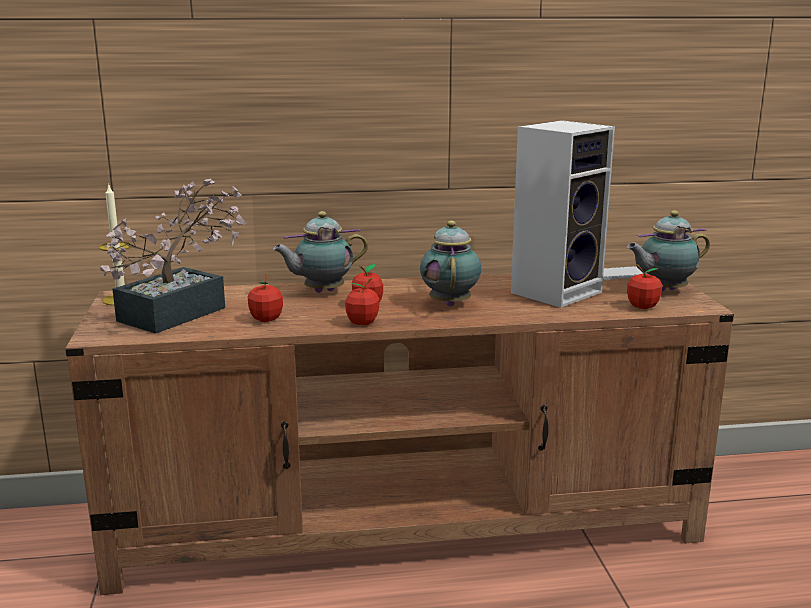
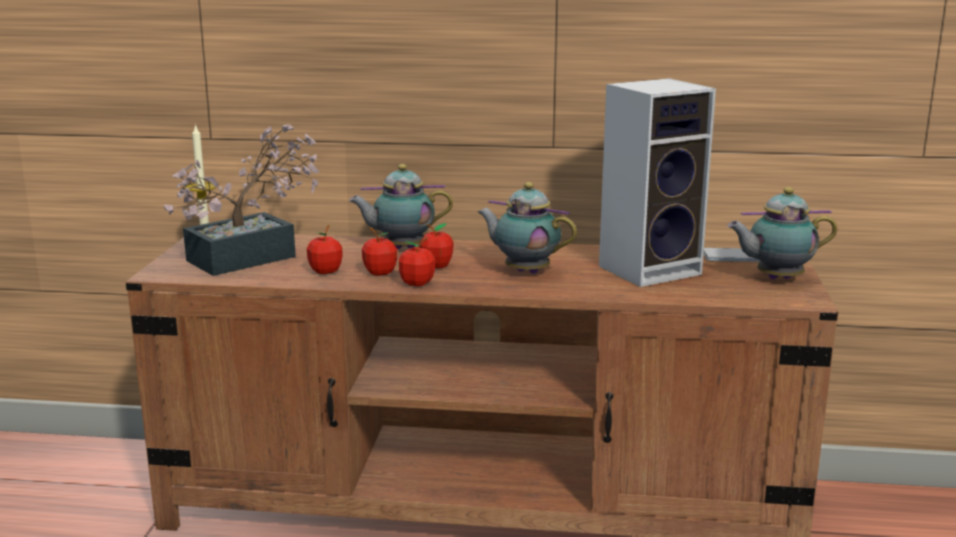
camera: 15 degrees right, 0 degrees up
teapot [420,221,481,307] -> teapot turned 75 degrees counterclockwise [478,182,577,274]
apple [627,265,663,309] -> apple moved to [362,227,397,276]

